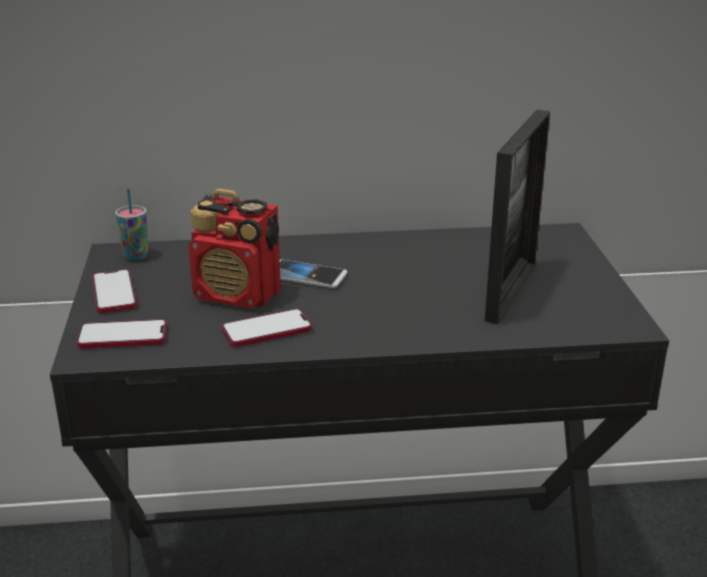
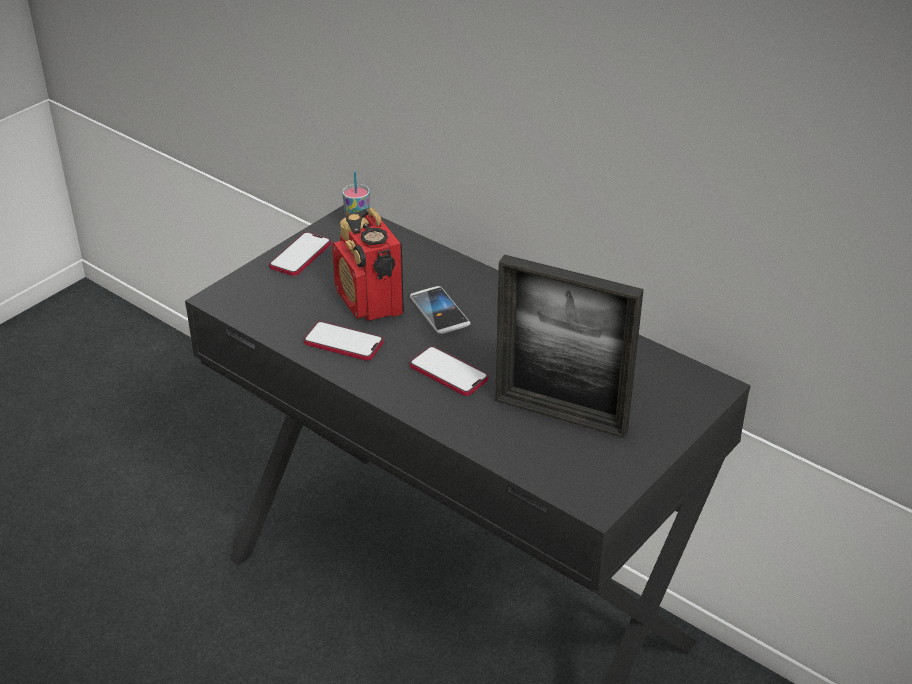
camera: 45 degrees right, 10 degrees up
phone [76,319,167,349] -> phone moved to [410,346,488,396]
picture frame [485,110,550,324] -> picture frame turned 45 degrees clockwise [495,254,644,438]

